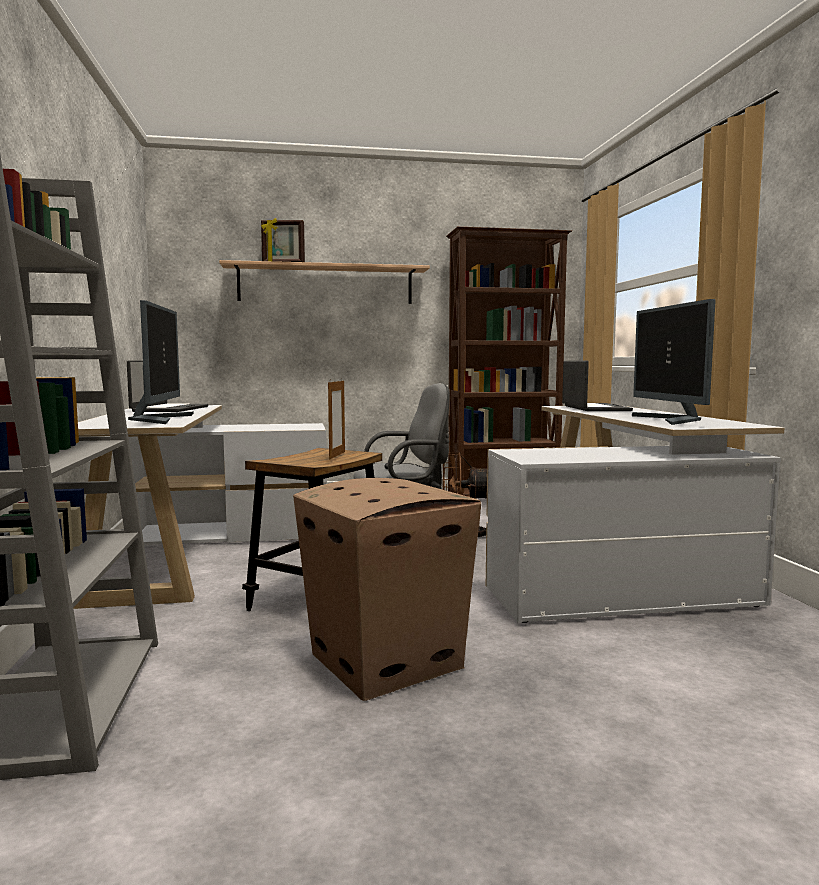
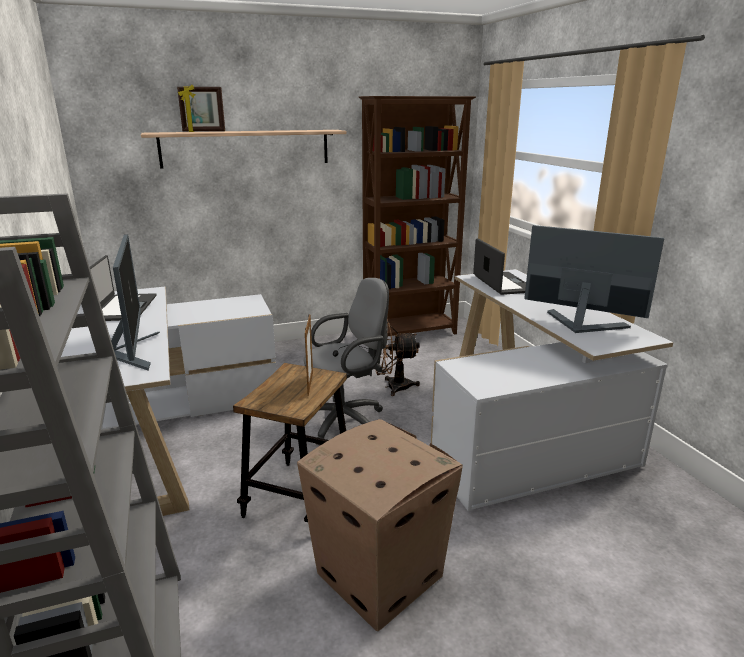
camera: 10 degrees left, 15 degrees up
monitor [632,299,716,425] -> monitor turned 135 degrees clockwise [524,225,664,333]

